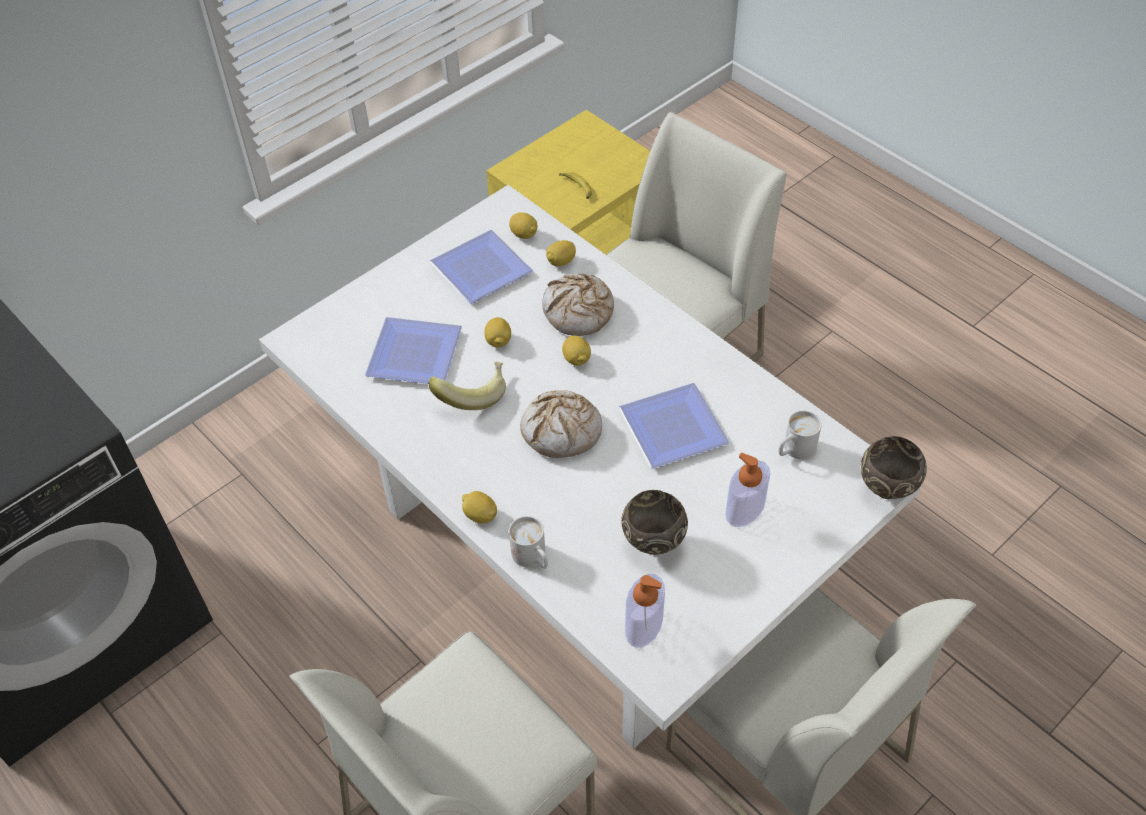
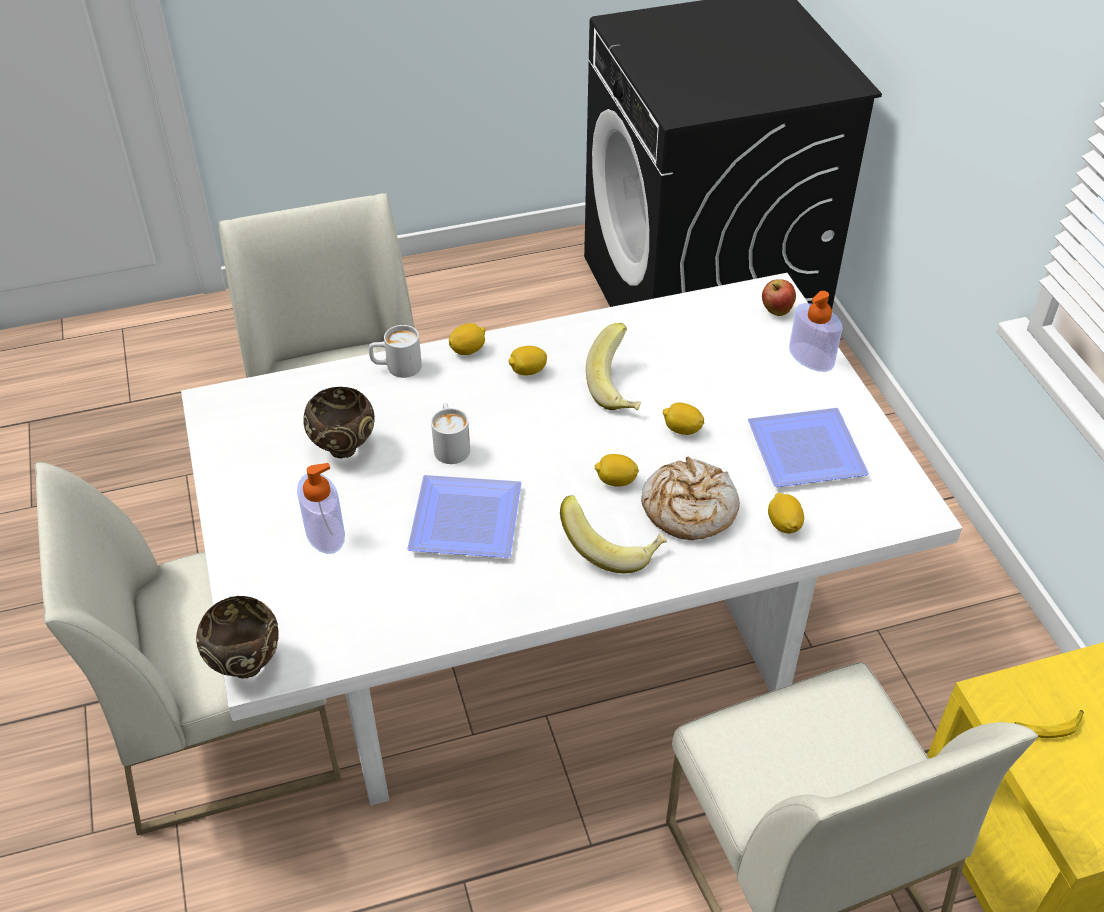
camera: 115 degrees right, 5 degrees down
plate [365,317,462,384] -> none
lemon [509,212,537,239] -> lemon moved to [508,346,547,376]
bread [520,390,602,458] -> none
soap dispenser [625,574,665,648] -> soap dispenser moved to [789,291,842,372]
white mug [779,410,822,459] -> white mug moved to [431,403,470,464]
none -> banana [560,495,667,573]
none -> apple [762,279,796,316]

